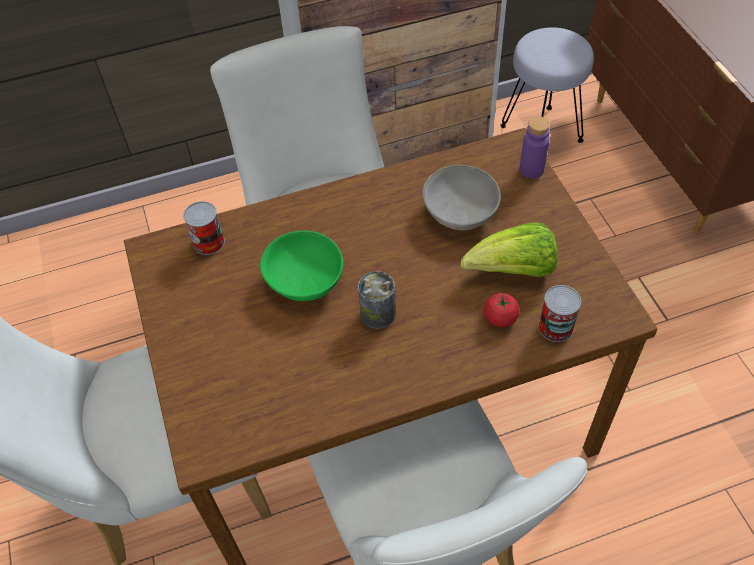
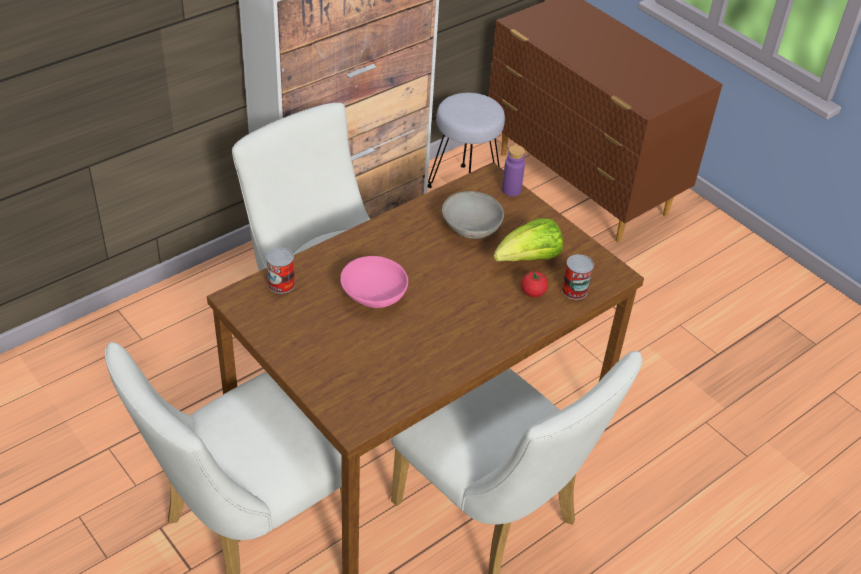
camera: 25 degrees left, 10 degrees down
green bowl [260,231,343,301] -> pink bowl [340,256,408,308]
can [358,271,396,329] -> none

